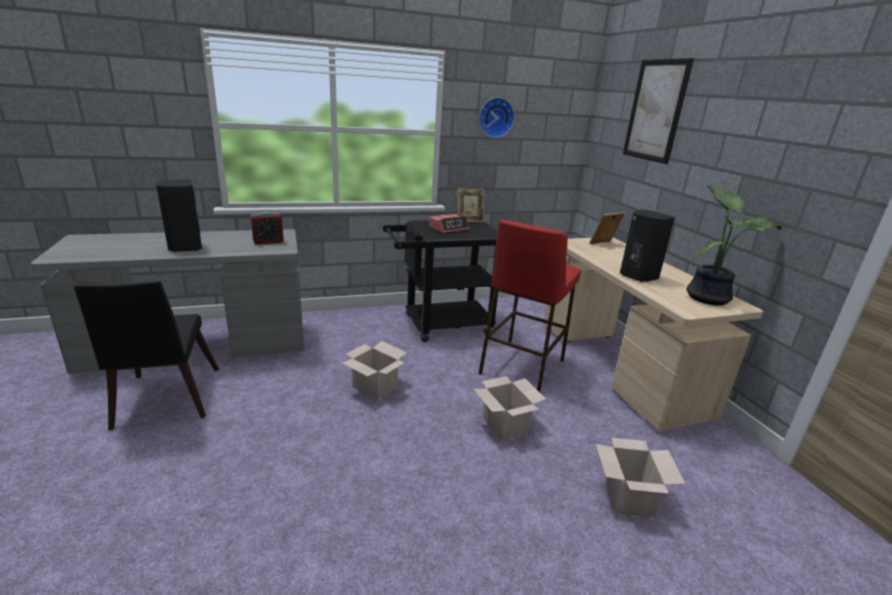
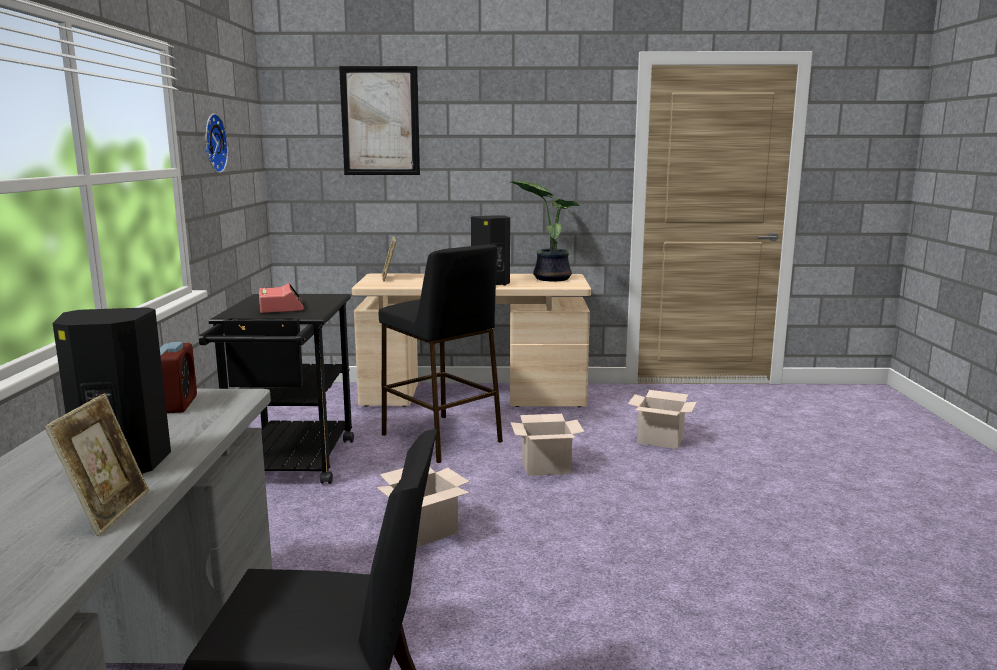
camera: 70 degrees left, 10 degrees down
picture frame [457,189,484,222] -> picture frame moved to [45,393,149,536]
red stool [479,220,581,392] -> black stool [379,244,503,463]

